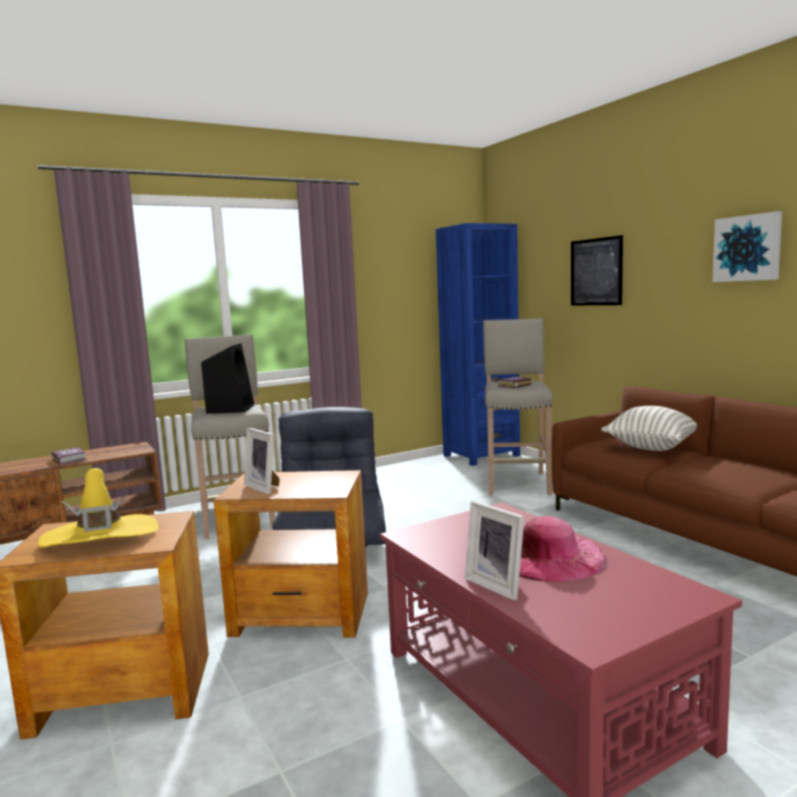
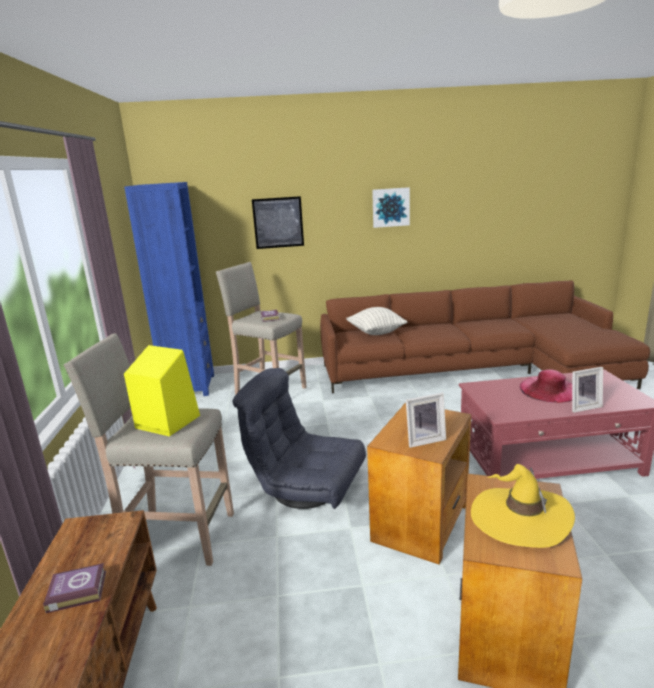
camera: 65 degrees left, 10 degrees up
black speaker [201,343,254,414] -> yellow speaker [124,345,200,436]

